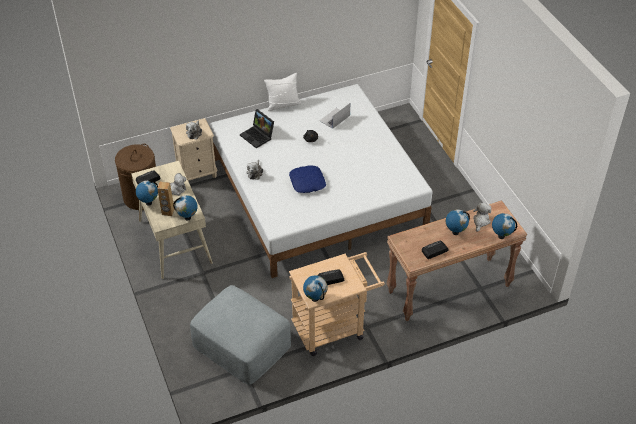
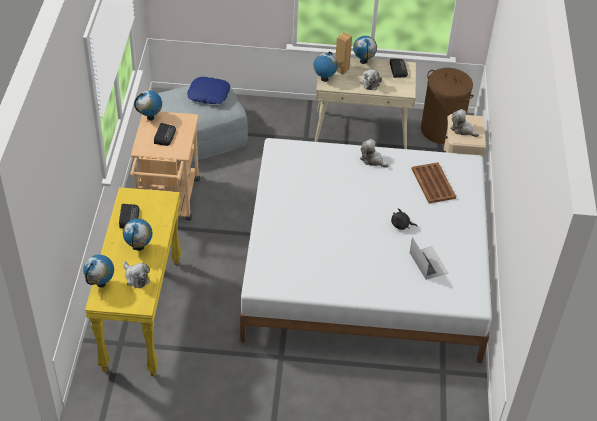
camera: 115 degrees right, 0 degrees up
laptop [240,109,274,148] -> brown tray [412,162,456,203]
white pillow [264,73,301,111] -> none
blue pillow [289,166,326,193] -> blue pillow moved to [187,77,230,104]
brown console table [386,200,527,321] -> yellow console table [85,187,181,376]

